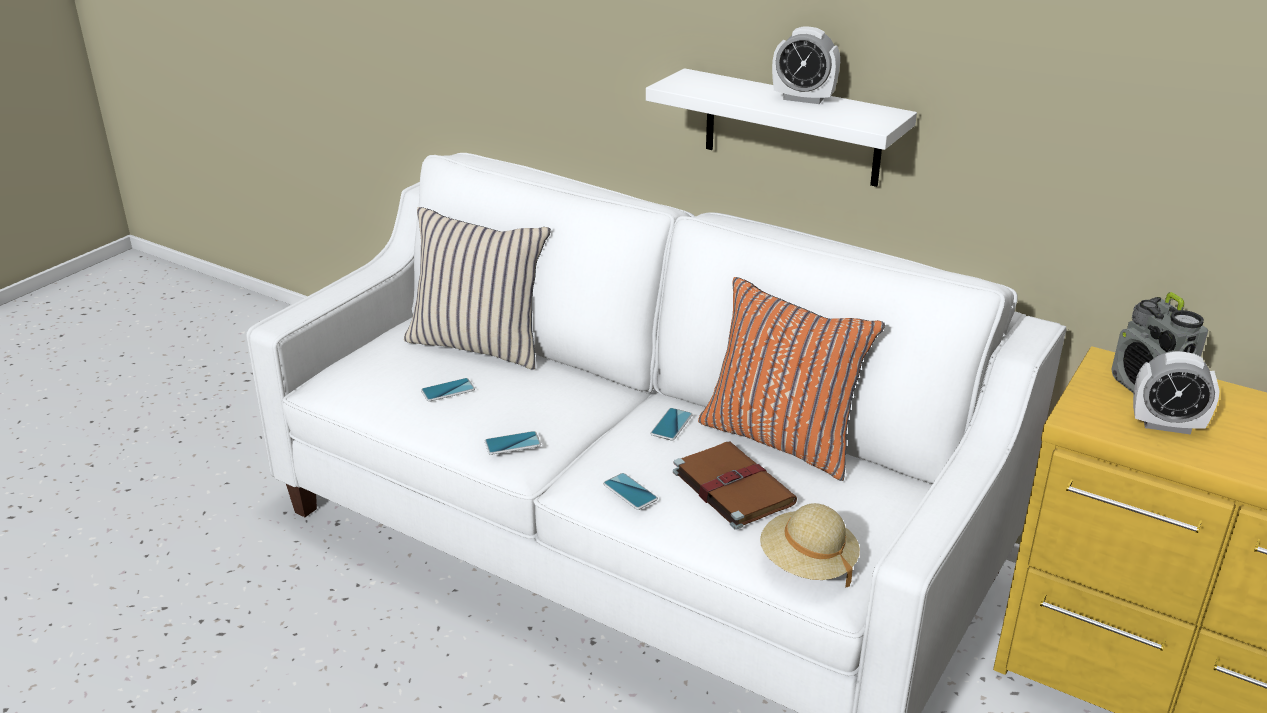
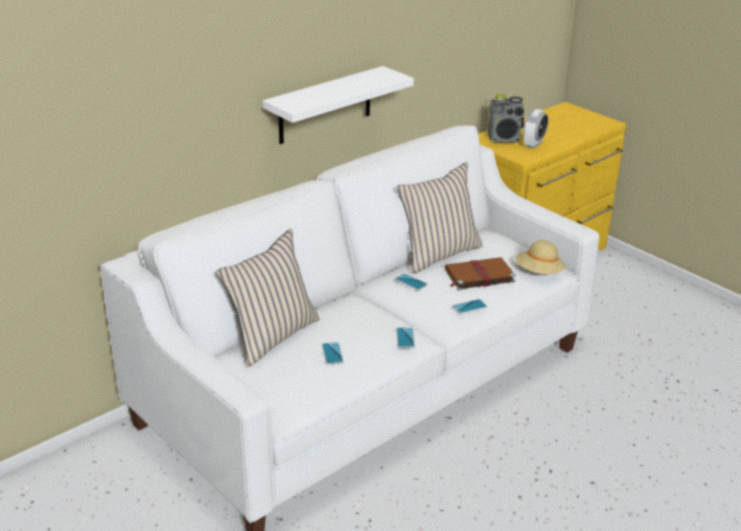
camera: 75 degrees left, 0 degrees up
orange pillow [698,277,885,481] -> beige pillow [396,162,483,274]
alarm clock [772,26,840,104] -> none

